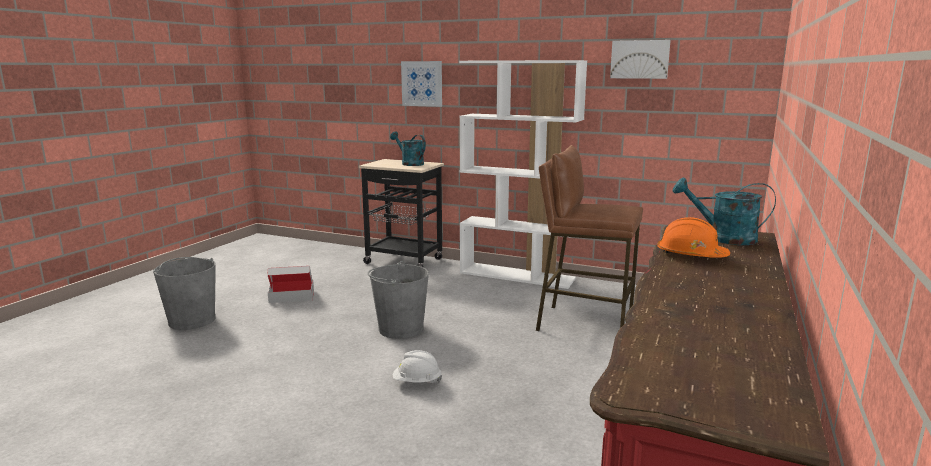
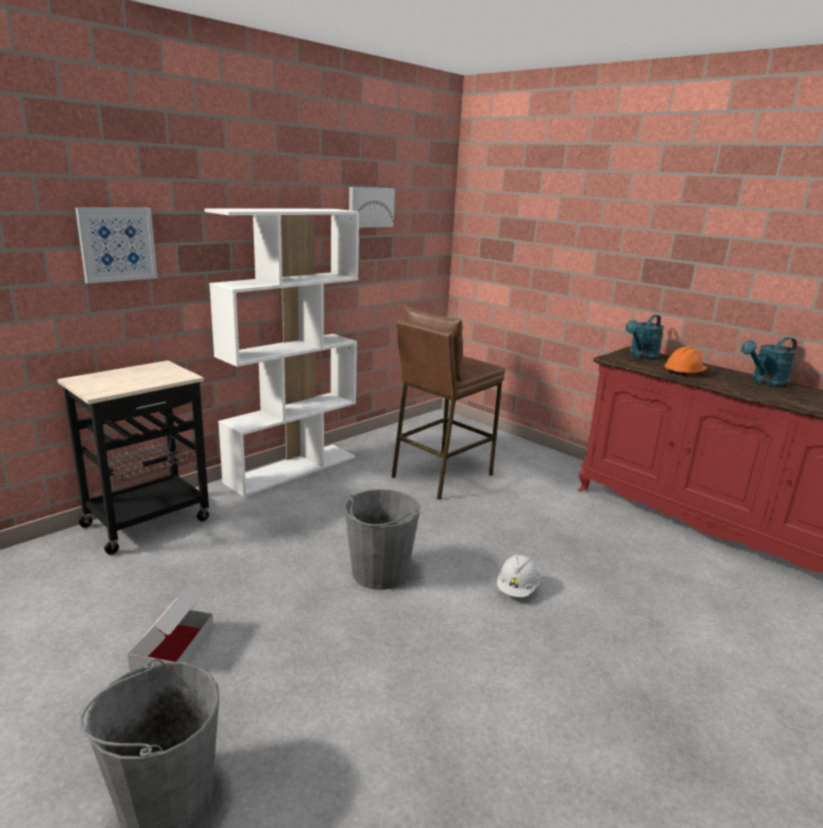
camera: 70 degrees left, 5 degrees up
turquoise watering can [390,131,426,166] -> turquoise watering can moved to [741,337,797,388]

